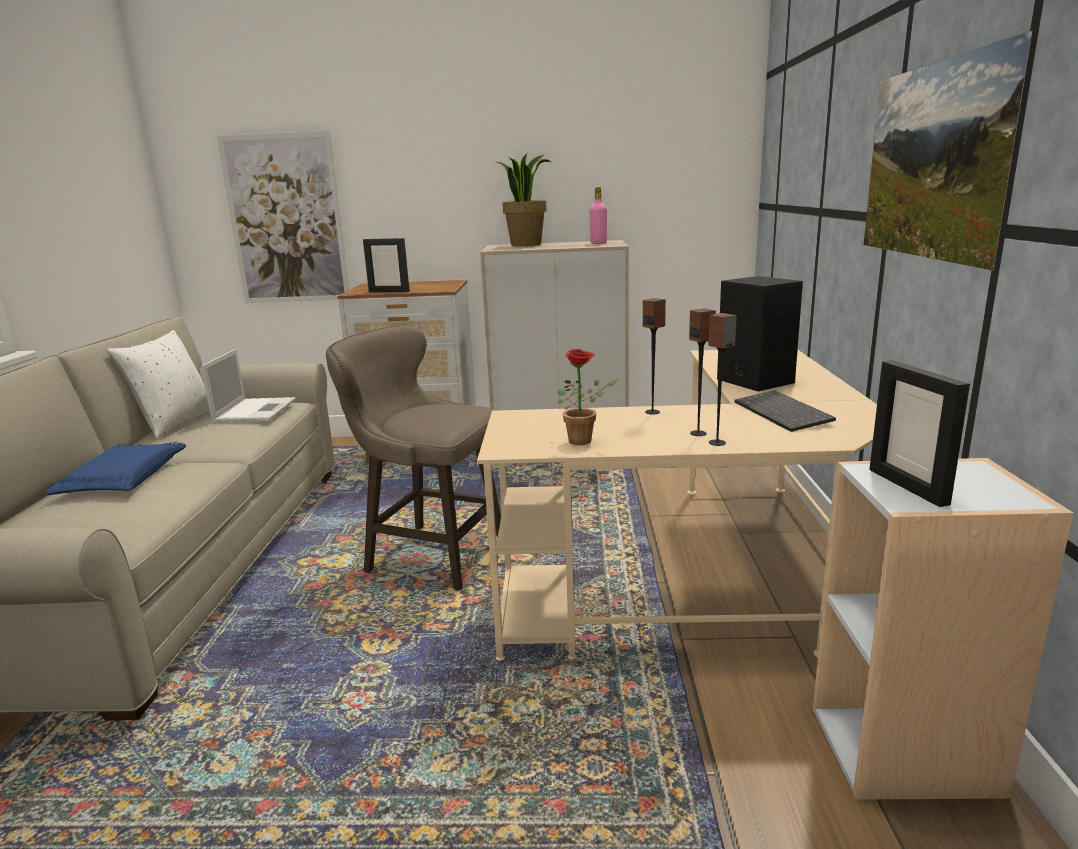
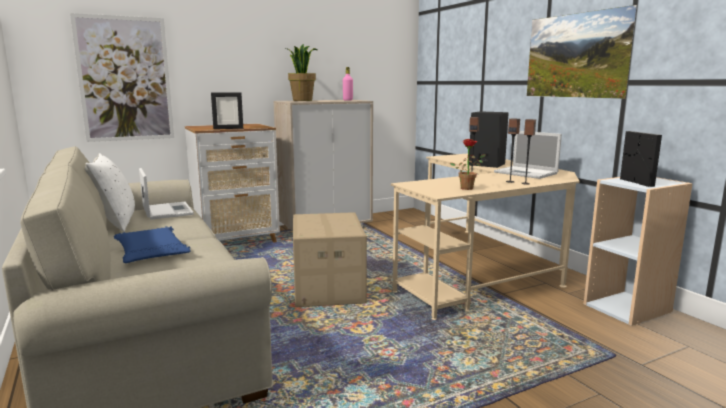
camera: 30 degrees left, 5 degrees down
beige stool [326,325,501,590] -> cardboard box [293,212,367,307]
keyboard [735,390,836,432] -> laptop [494,131,562,179]
picture frame [869,360,970,507] -> picture frame turned 150 degrees counterclockwise [620,131,662,187]

